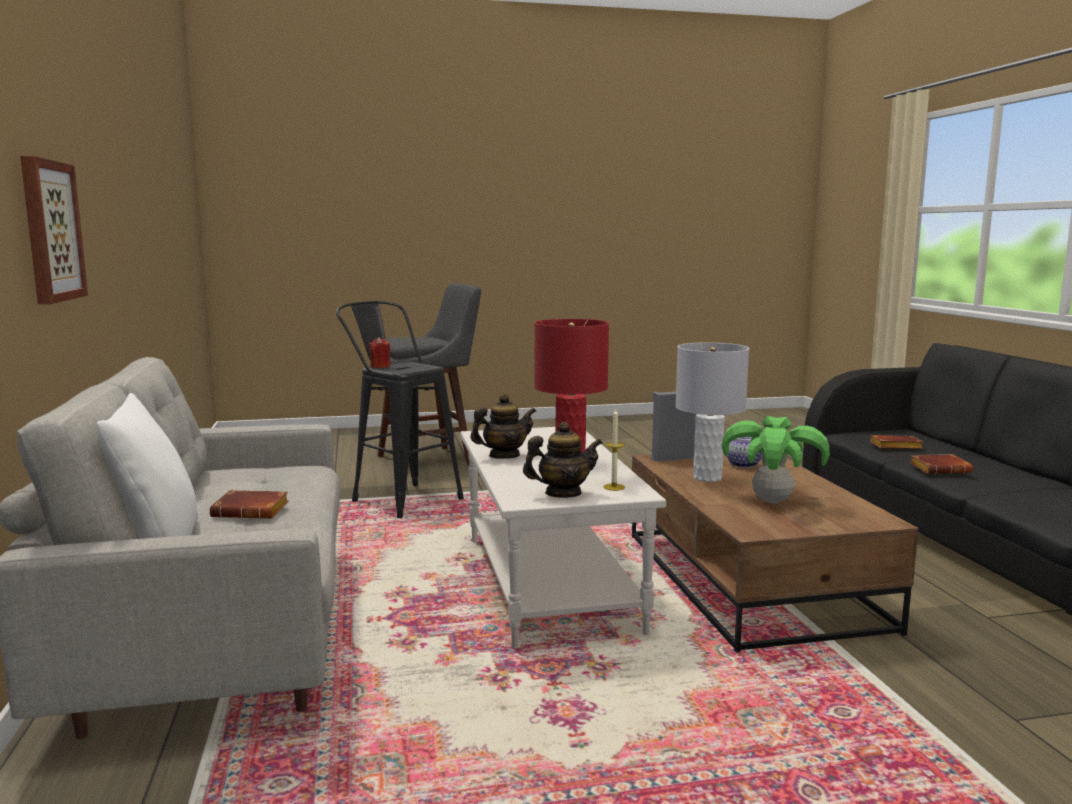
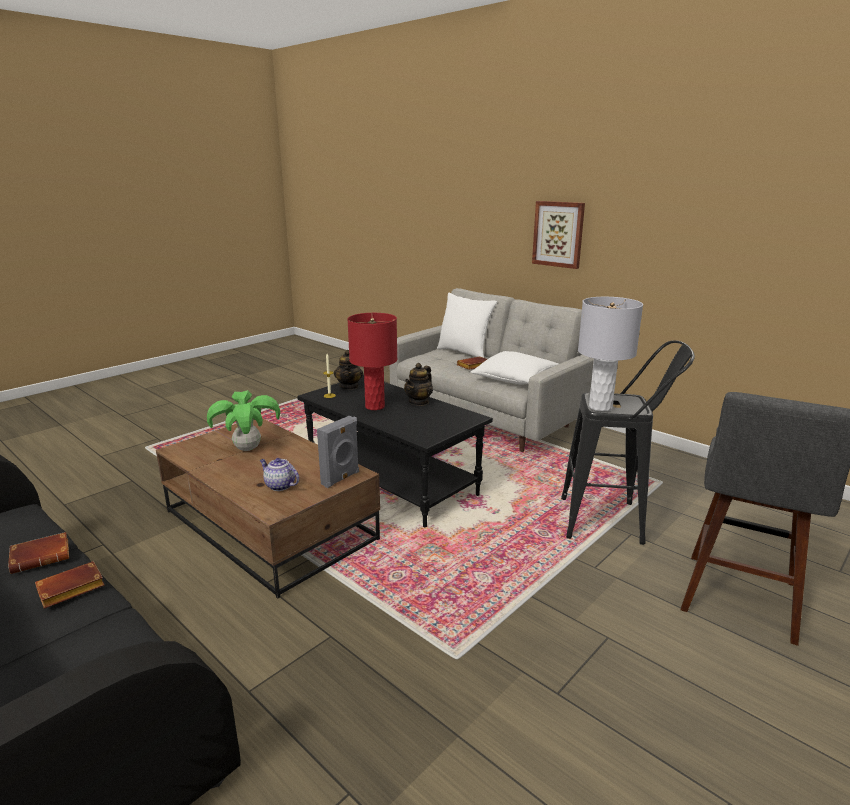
camera: 145 degrees right, 10 degrees up
red candle [369,337,391,368] -> none
white coffee table [460,427,666,649] -> black coffee table [297,375,493,527]
teapot [523,422,602,498] -> teapot turned 45 degrees counterclockwise [334,350,363,390]
grey table lamp [675,342,749,482] -> grey table lamp moved to [578,297,643,411]
brown book [870,435,923,449] -> brown book moved to [8,532,69,574]
none -> white pillow [471,351,558,384]

